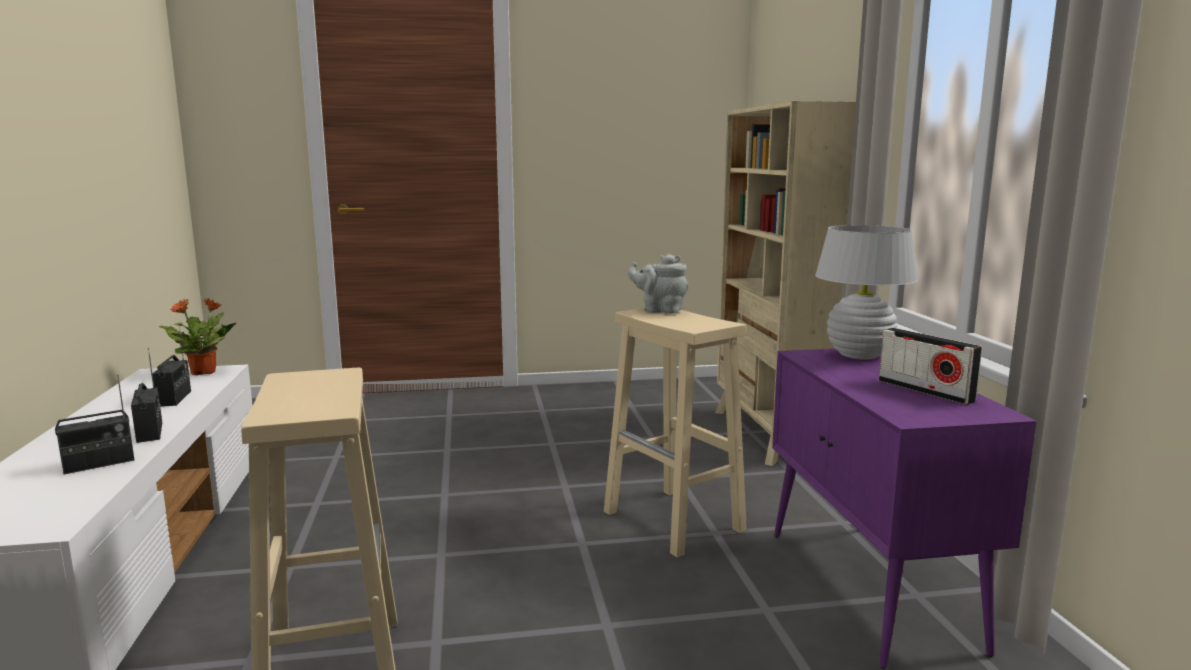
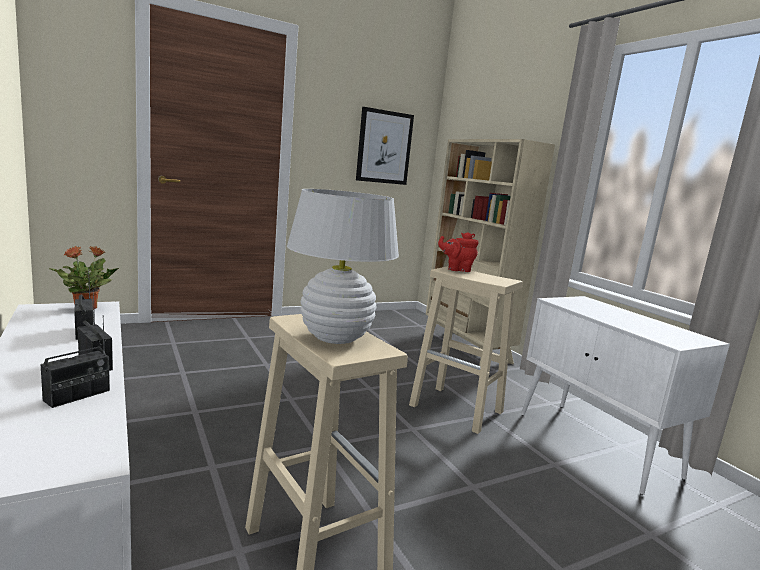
camera: 20 degrees left, 0 degrees up
grey teapot [628,254,688,314] -> red teapot [438,232,479,272]
purple cabinet [772,349,1036,669] -> white cabinet [521,296,730,495]
white table lamp [815,225,918,359] -> white table lamp moved to [287,189,399,344]
radio [879,328,982,405] -> none
none -> picture [356,107,414,185]

